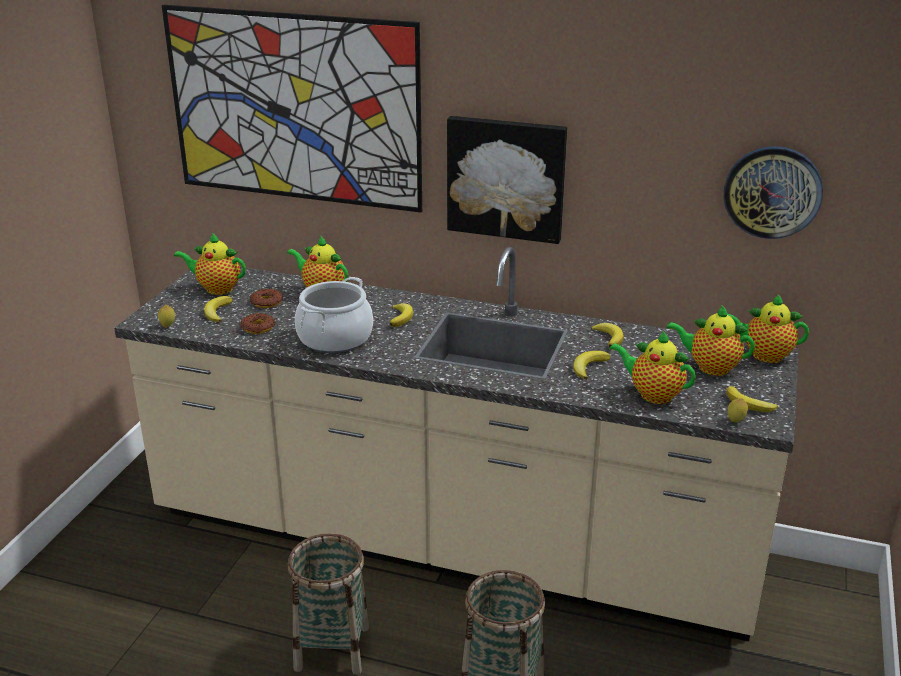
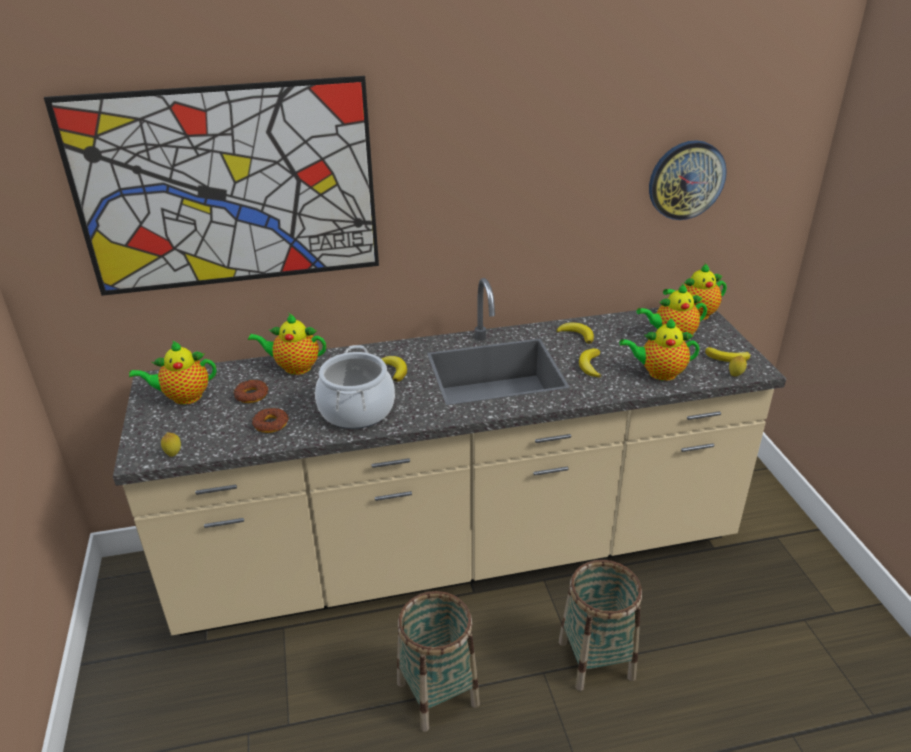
camera: 30 degrees left, 5 degrees up
banana [204,296,232,322] -> none
picture [447,116,567,244] -> none

